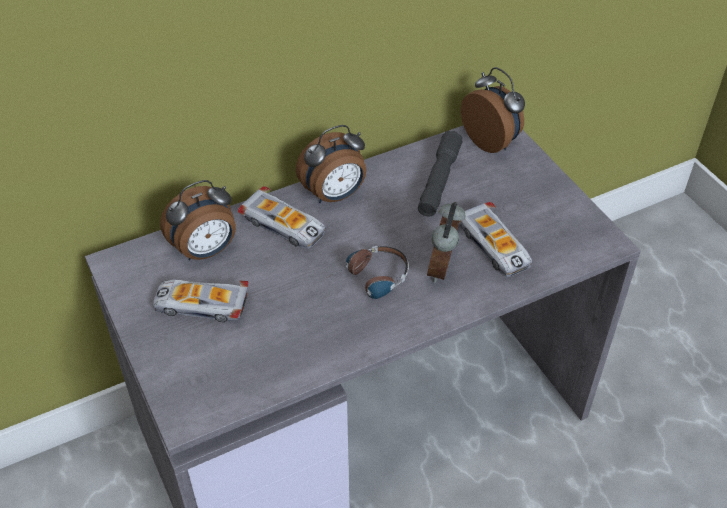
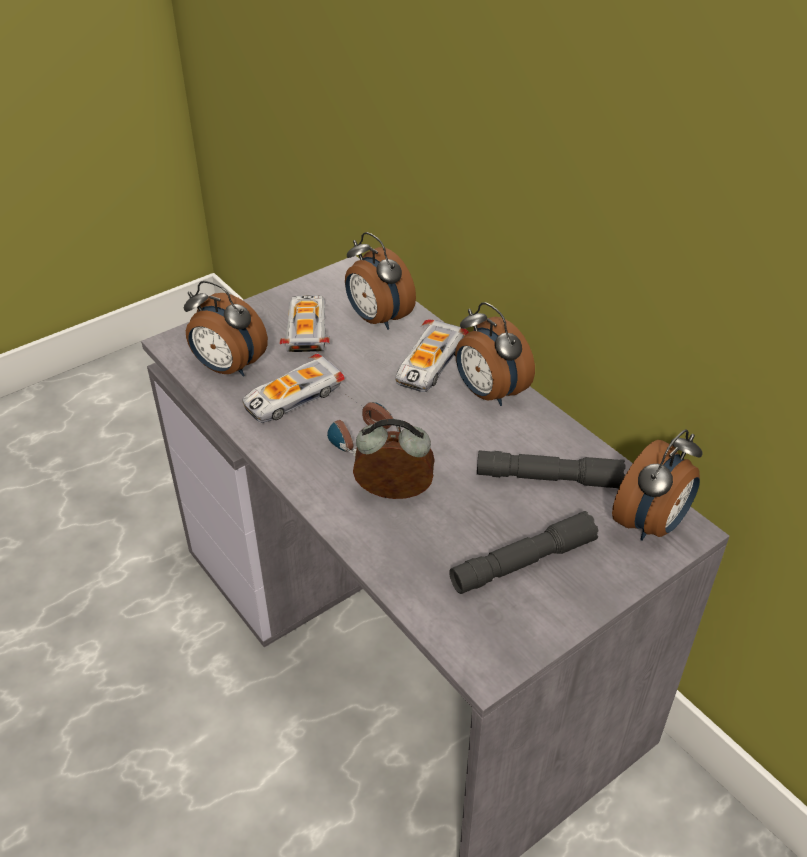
camera: 80 degrees right, 5 degrees down
toy car [459,202,532,277] -> toy car moved to [242,354,345,423]
none -> alarm clock [184,281,268,377]
none -> grey flashlight [449,511,599,594]

